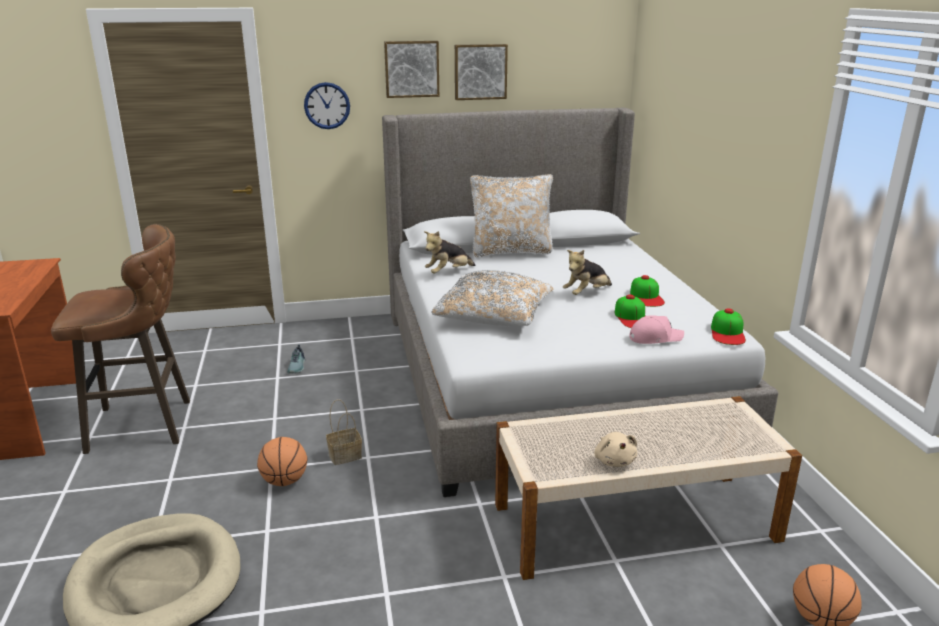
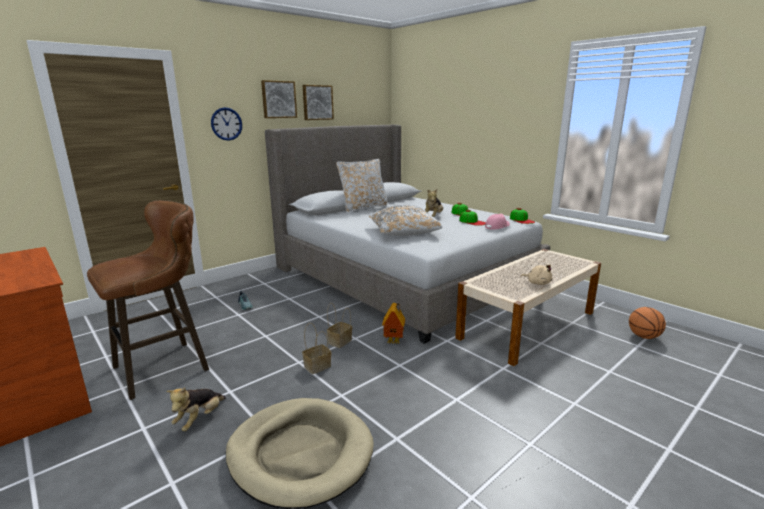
camera: 30 degrees left, 5 degrees down
basketball [257,437,307,486] -> basket [302,323,331,374]
plush toy [424,231,476,274] -> plush toy moved to [166,387,226,431]
none -> toy house [382,303,405,344]

